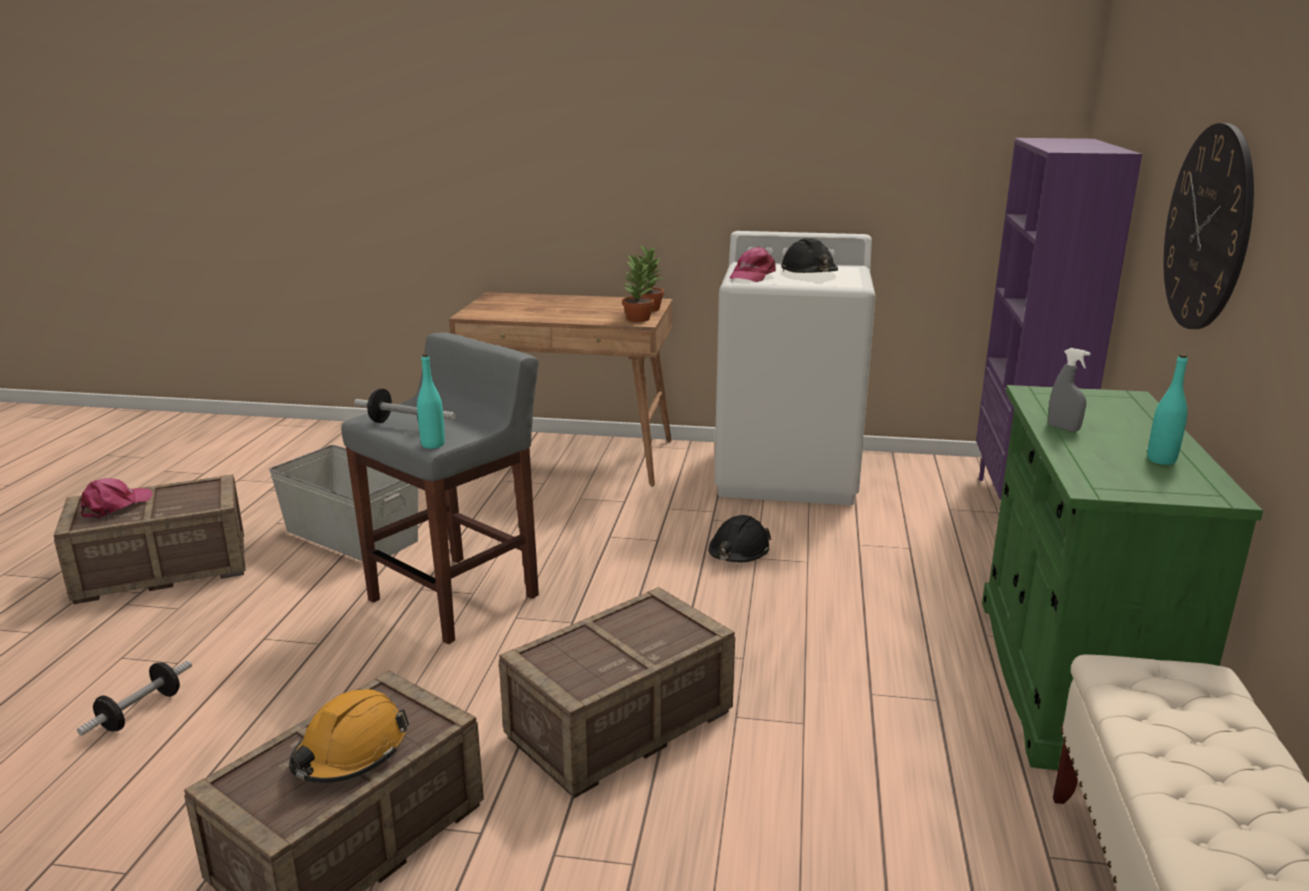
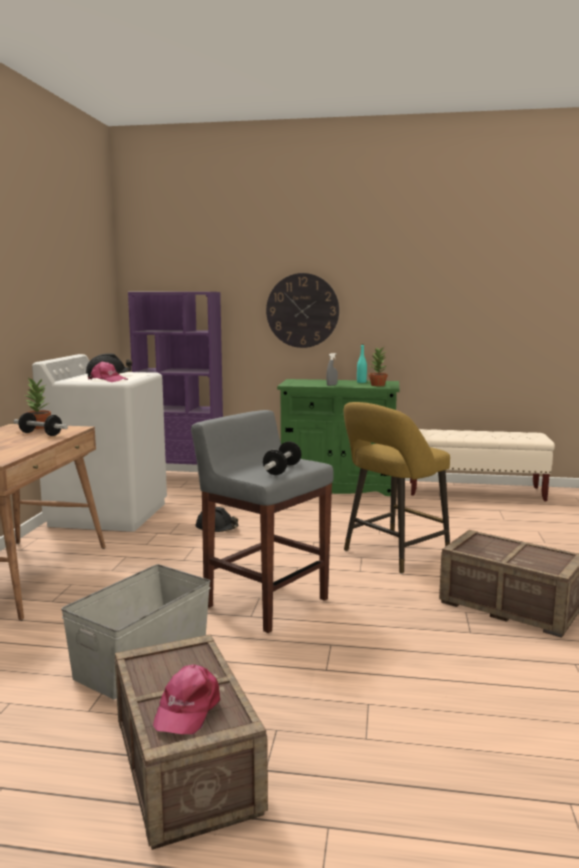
camera: 90 degrees left, 10 degrees down
dumbbell [77,660,192,736] -> dumbbell moved to [14,412,68,436]
pink cap [81,478,153,518] -> pink cap turned 105 degrees counterclockwise [153,664,220,734]
orange hard hat [289,689,409,783] -> none
turquoise bottle [417,354,445,449] -> none
crate [499,587,735,798] -> yellow stool [344,402,450,574]
potted plant [622,255,654,322] -> potted plant moved to [368,347,388,386]

